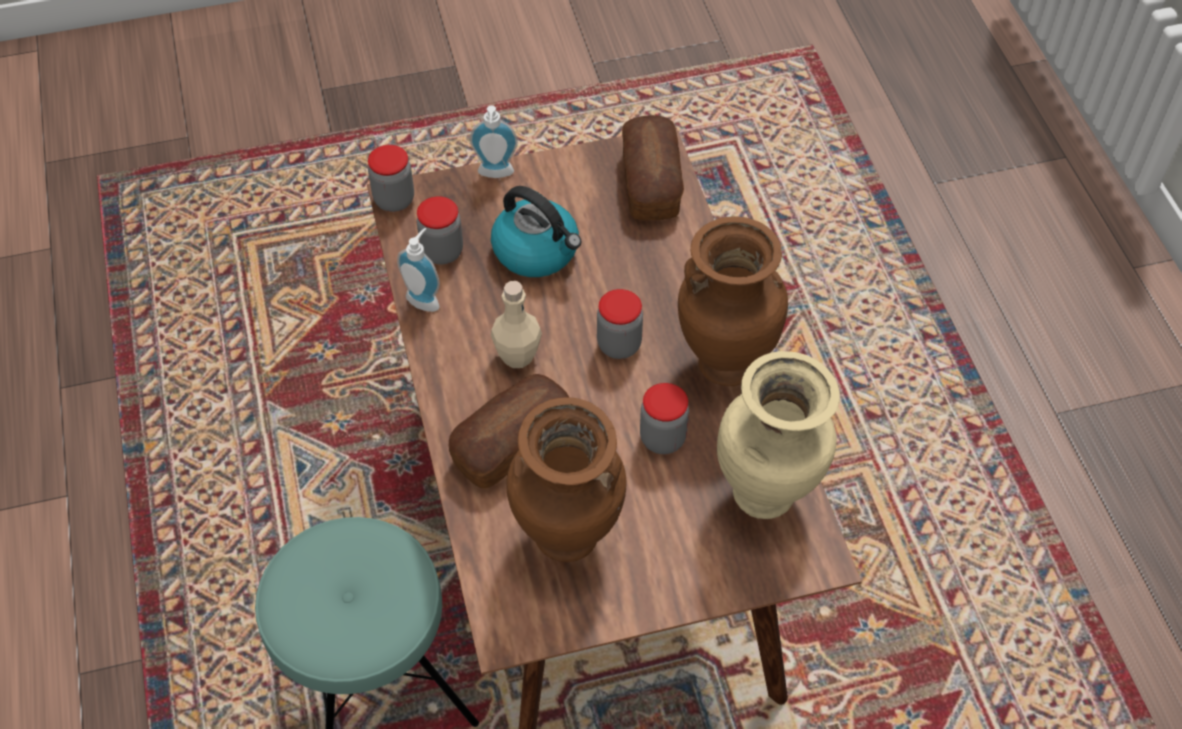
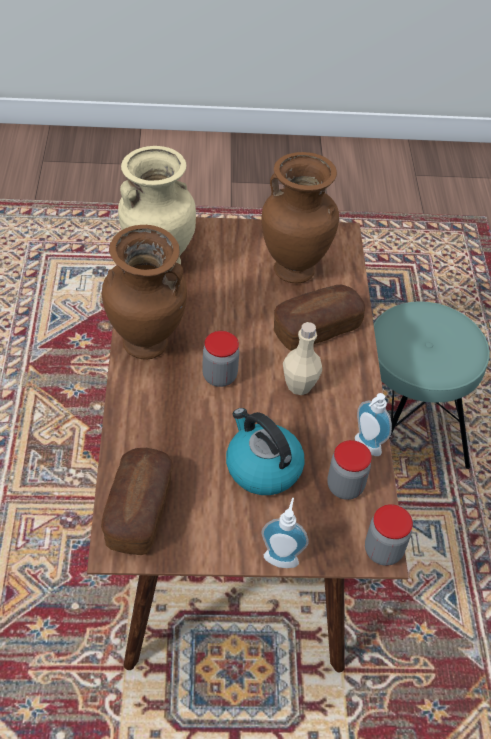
camera: 170 degrees left, 5 degrees down
jar [640,383,689,454] -> none

